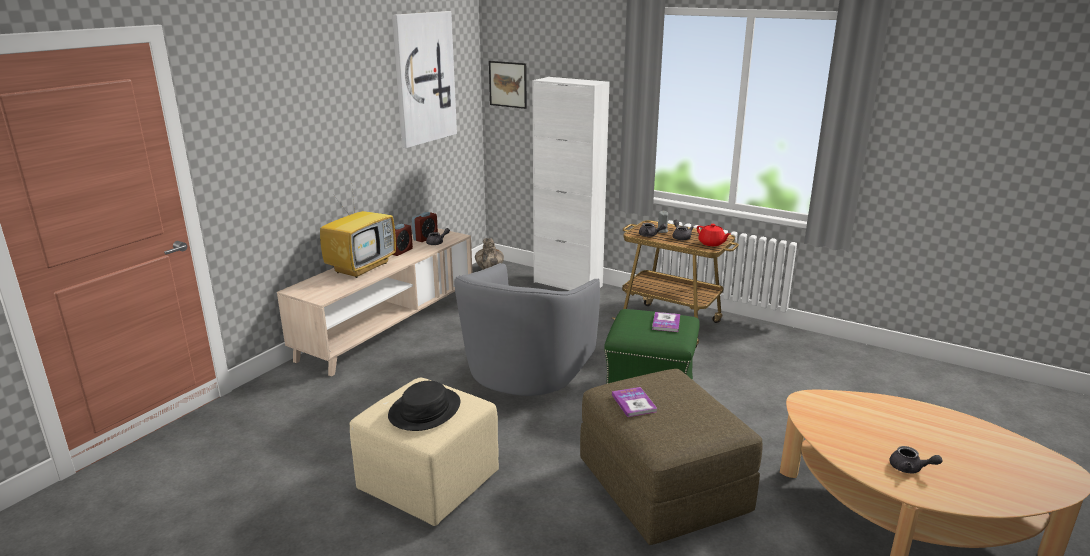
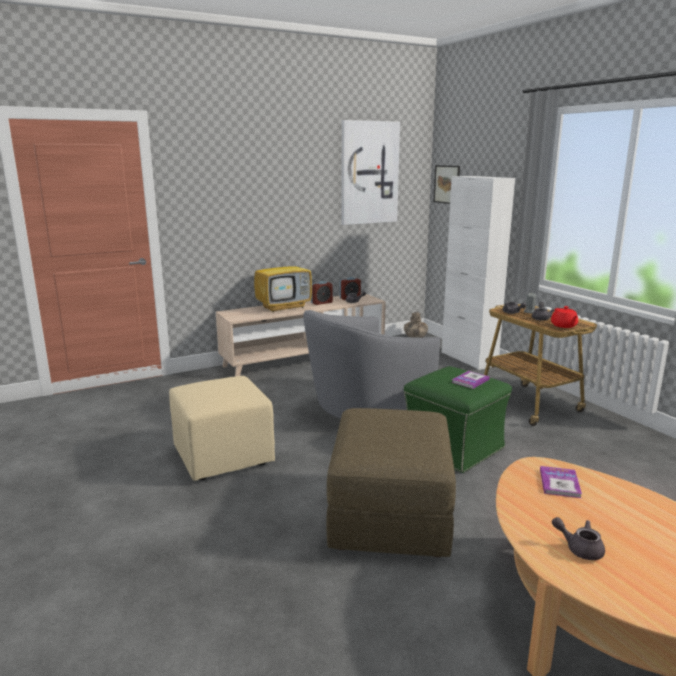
camera: 30 degrees right, 5 degrees down
black hat [388,381,460,431] -> none
book [612,387,657,417] -> book moved to [540,466,582,498]
grey teapot [889,446,942,473] -> grey teapot turned 150 degrees clockwise [552,517,605,560]

